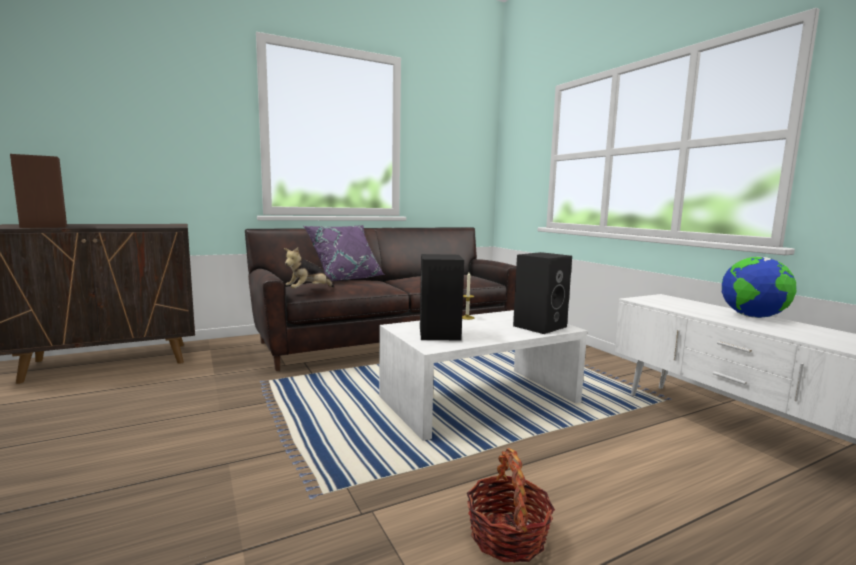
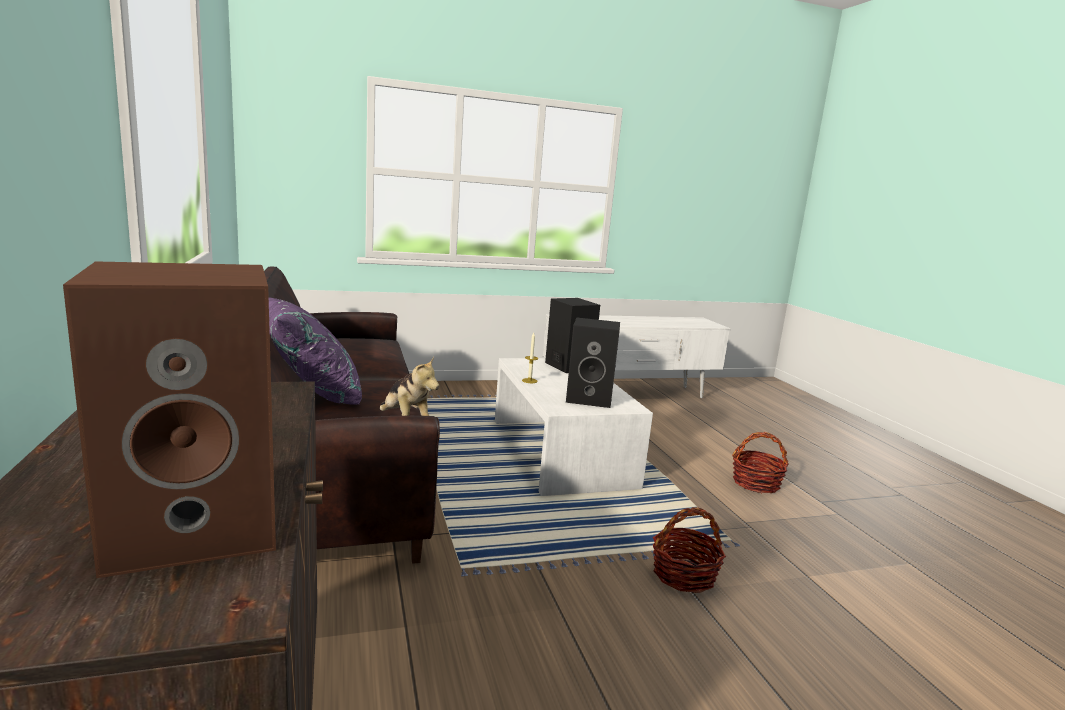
camera: 80 degrees left, 5 degrees up
globe [722,257,797,318] -> none
none -> basket [653,507,726,593]

